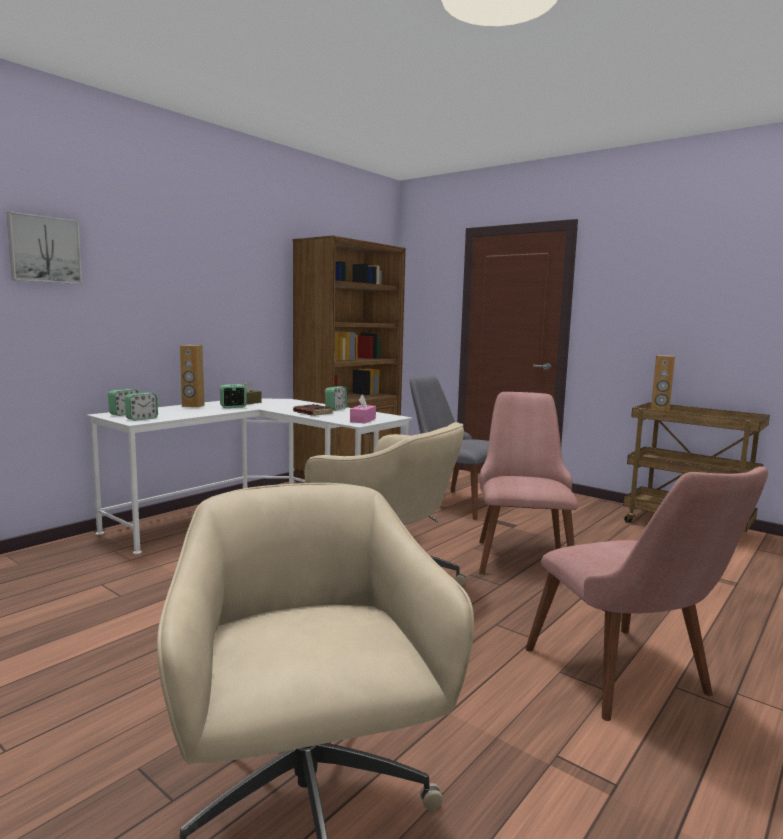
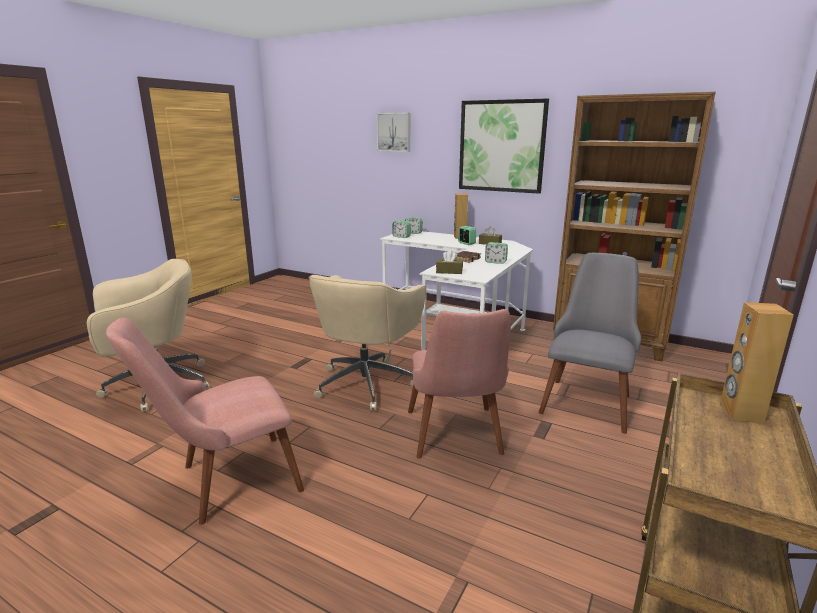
camera: 80 degrees right, 10 degrees up
pink tissue box [350,394,376,423] -> brown tissue box [436,250,463,274]
pink chair [479,392,578,575] -> pink chair turned 90 degrees clockwise [408,309,511,459]
none -> picture [459,98,549,194]

